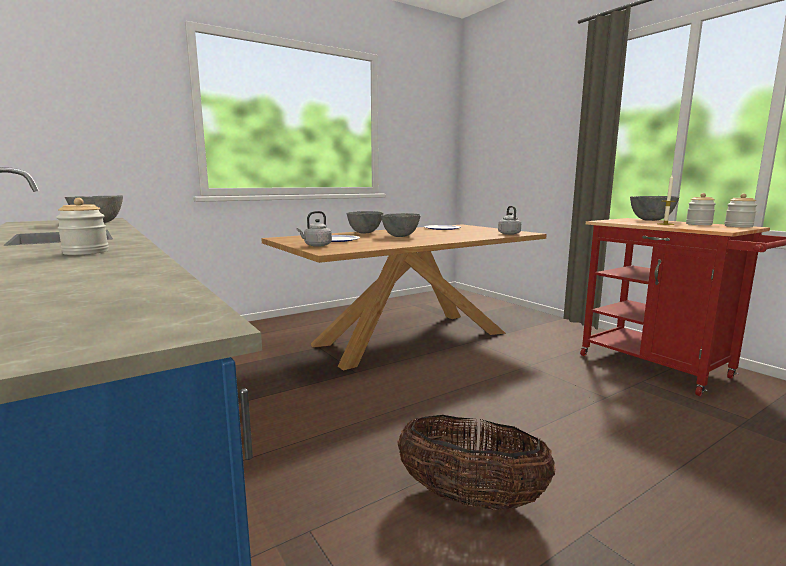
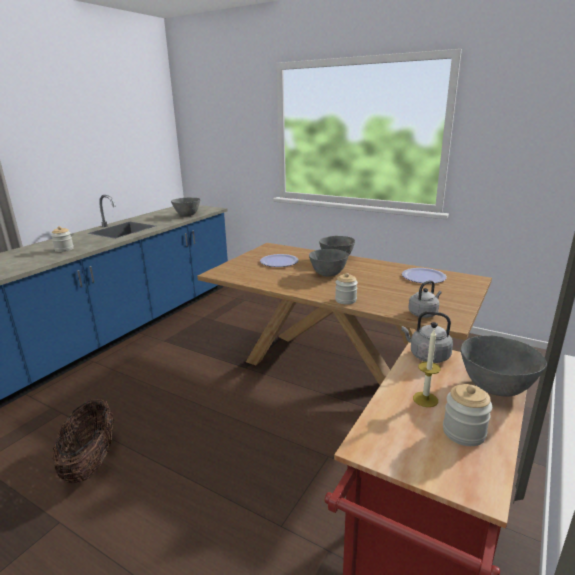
camera: 65 degrees right, 10 degrees up
grey kettle [297,211,332,247] -> grey kettle moved to [402,311,453,363]
jar [724,194,757,227] -> jar moved to [335,273,358,304]

